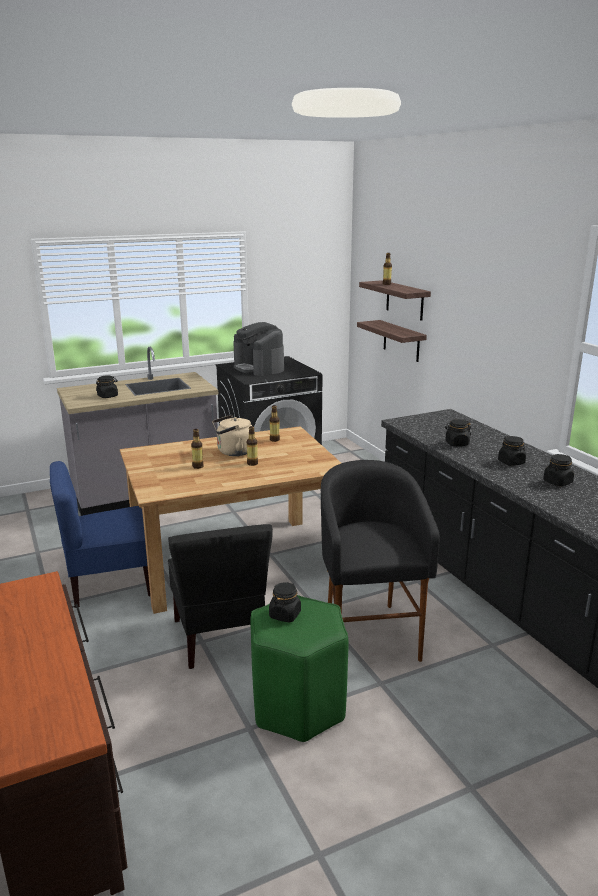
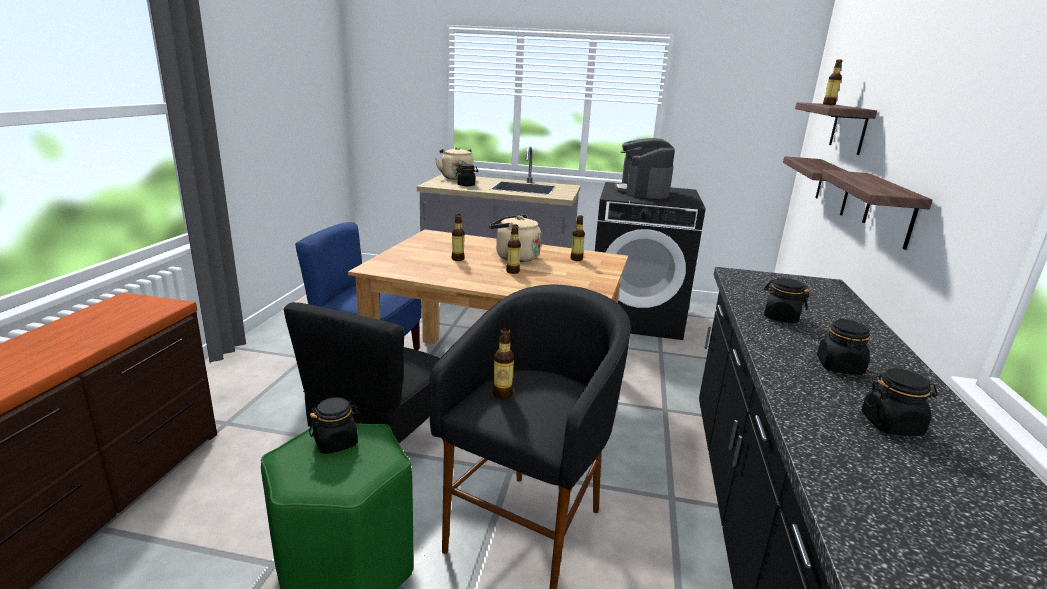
camera: 35 degrees right, 0 degrees up
none -> beige kettle [435,147,474,180]
none -> bottle [493,328,514,399]
none -> shelf [821,170,933,250]

